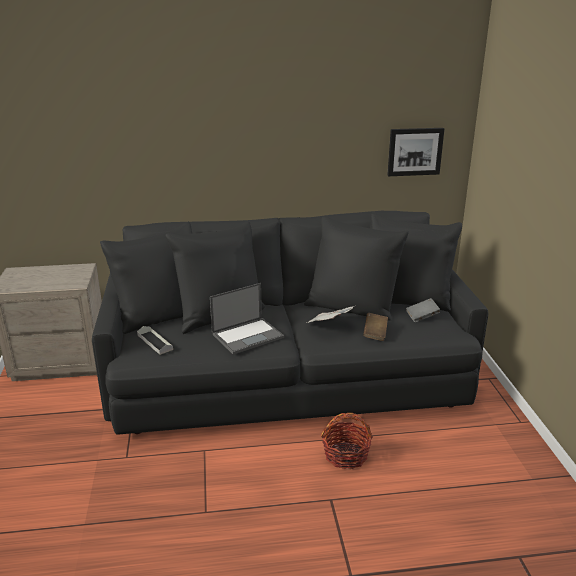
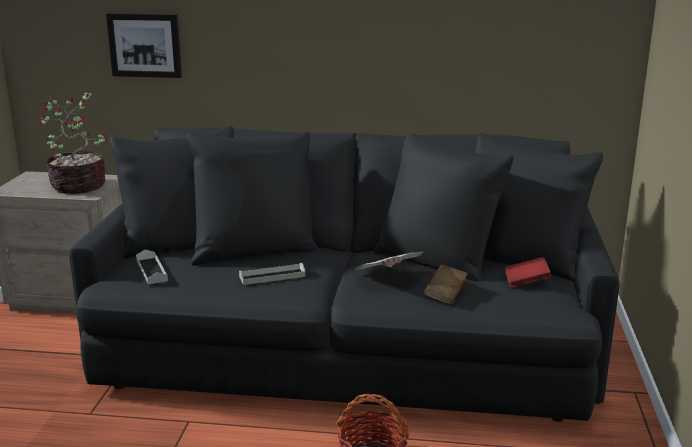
camera: 15 degrees right, 5 degrees down
laptop [210,283,284,355] -> grey tray [239,263,305,285]
picture [387,128,445,176] -> picture moved to [106,13,182,78]
grey book [406,298,440,322] -> red book [505,257,551,288]
none -> potted plant [37,92,107,194]

